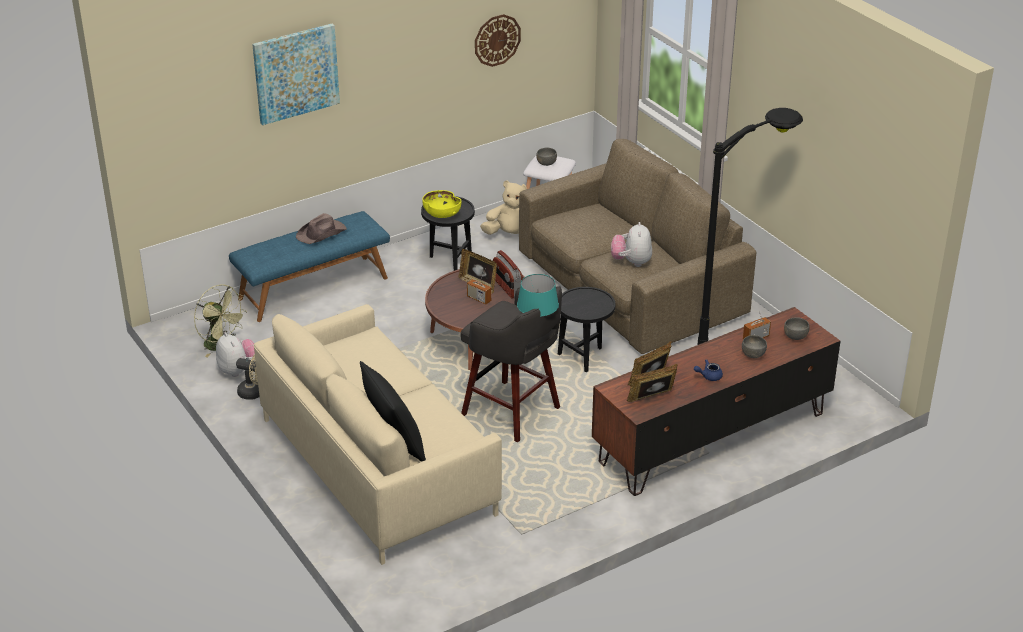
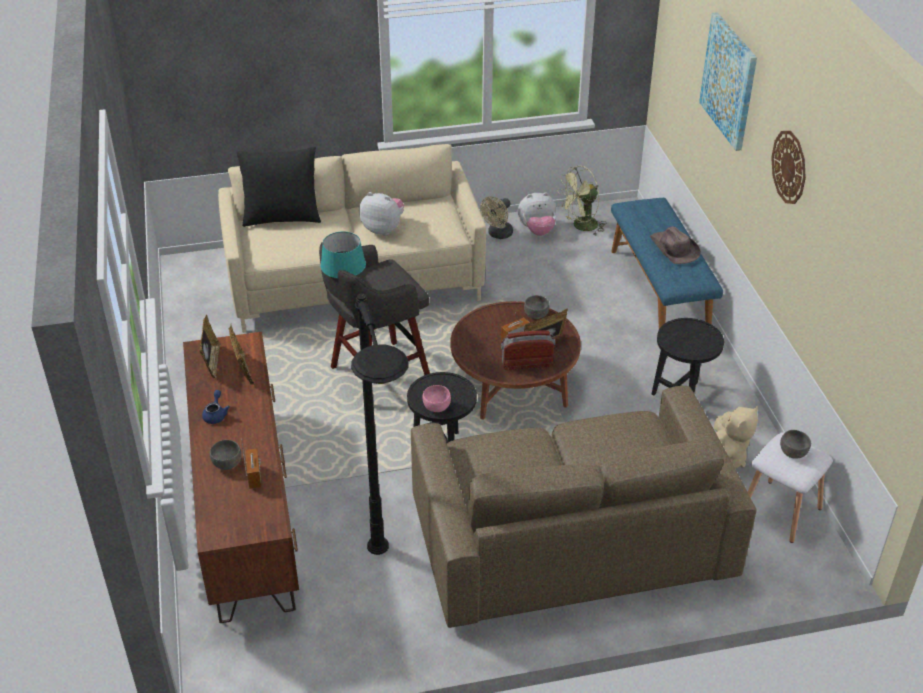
camera: 110 degrees right, 5 degrees up
yellow bowl [422,190,462,218] -> none
wall clock [475,14,521,67] -> wall clock moved to [771,131,806,204]
plush toy [611,222,652,267] -> plush toy moved to [359,192,404,236]
grey bowl [784,318,810,340] -> grey bowl moved to [524,295,549,319]
none -> pink bowl [423,385,451,412]

